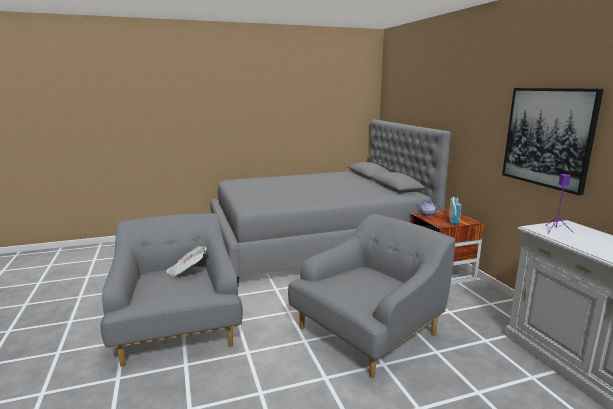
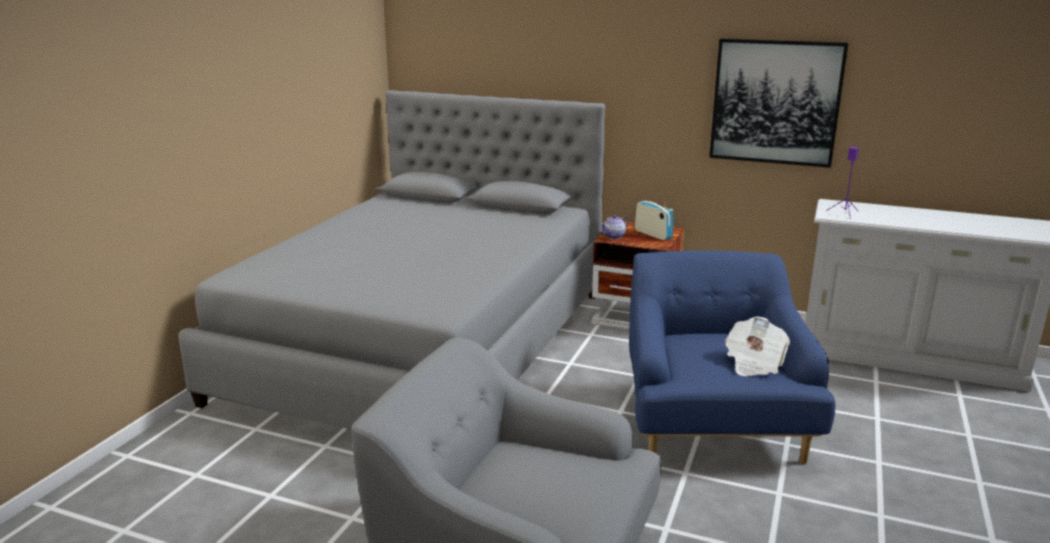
camera: 50 degrees left, 5 degrees up
newspaper [166,246,207,277] -> newspaper moved to [725,317,790,376]
grey armchair [288,214,455,378] -> blue armchair [629,251,835,464]

